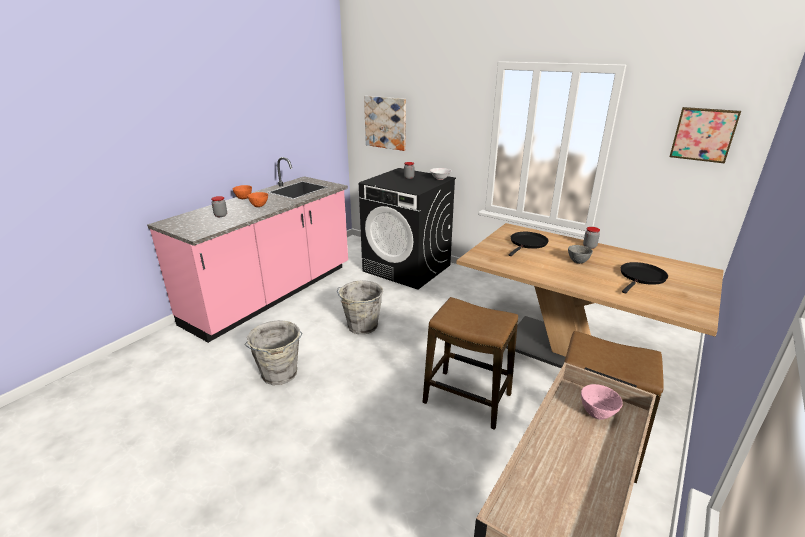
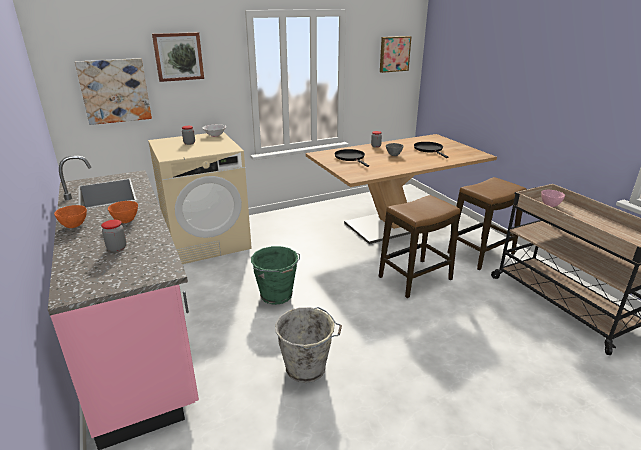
camera: 60 degrees left, 0 degrees up
grey bucket [337,280,383,335] -> green bucket [251,246,300,305]
black washing machine [359,168,456,290] -> beige washing machine [148,132,252,264]
none -> picture [152,32,204,82]

